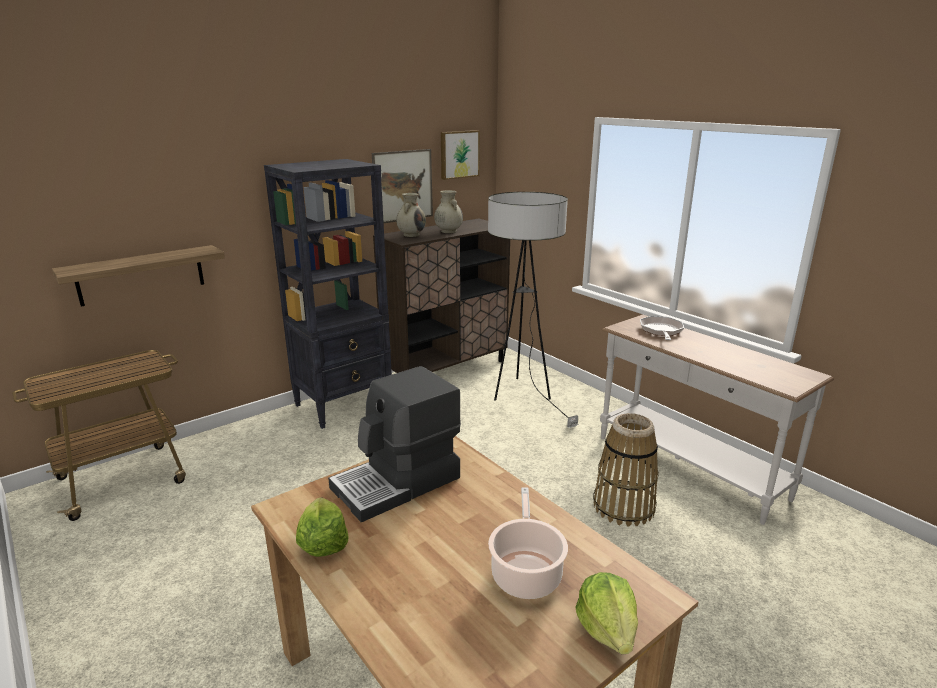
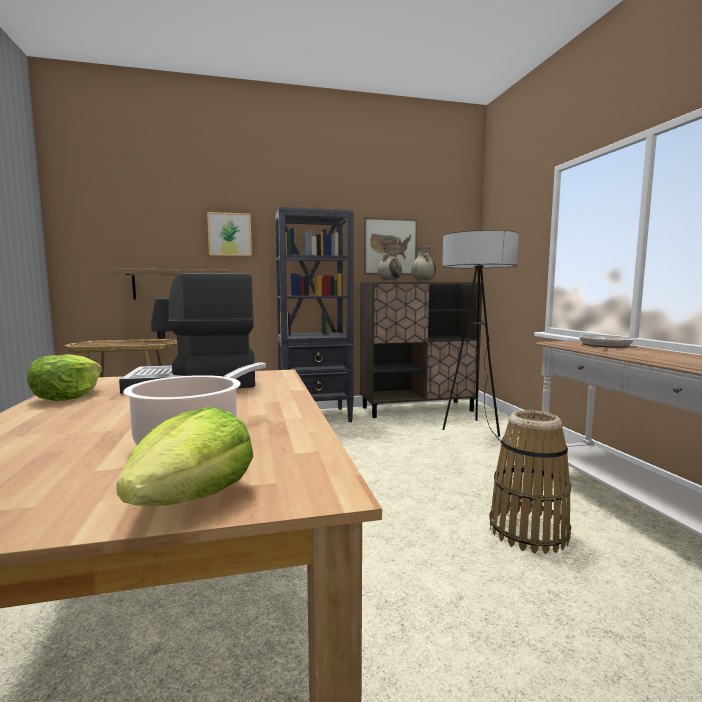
camera: 25 degrees right, 15 degrees down
picture [441,130,480,180] -> picture moved to [207,212,252,256]

